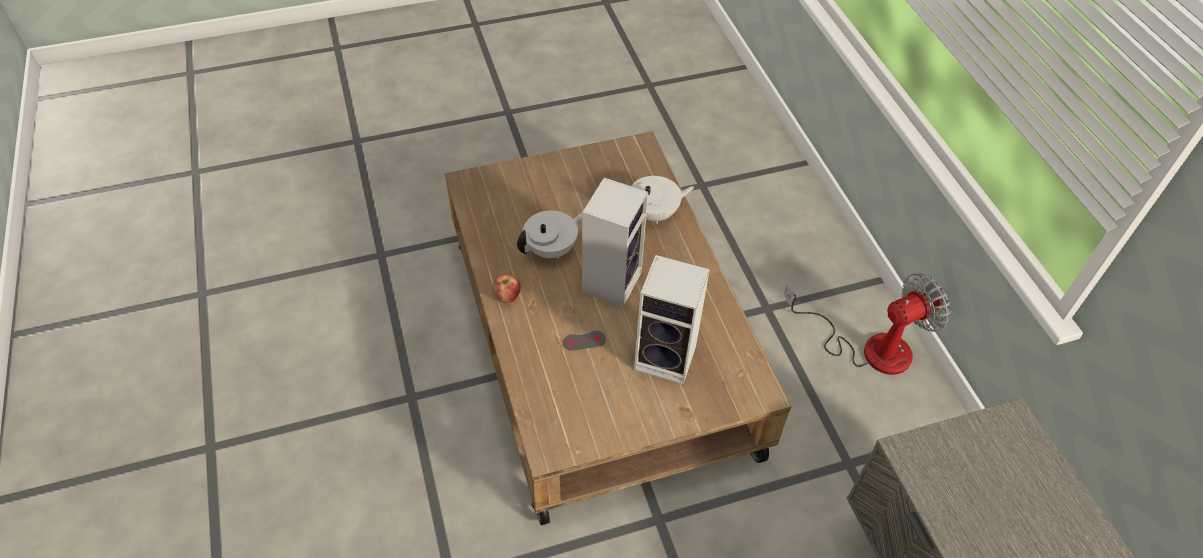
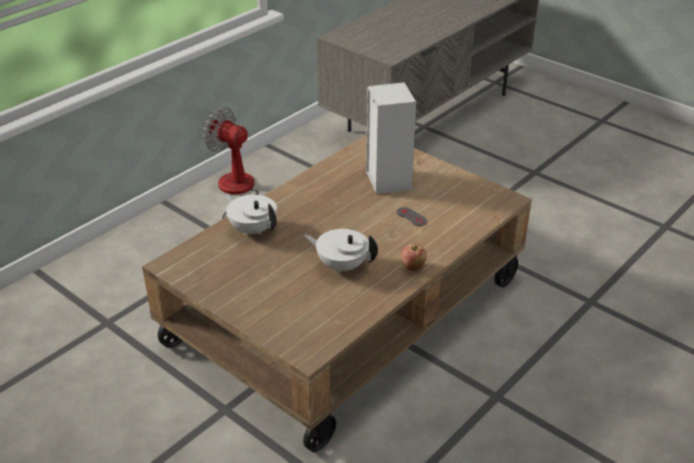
camera: 120 degrees left, 15 degrees down
speaker [582,178,648,307] -> none

